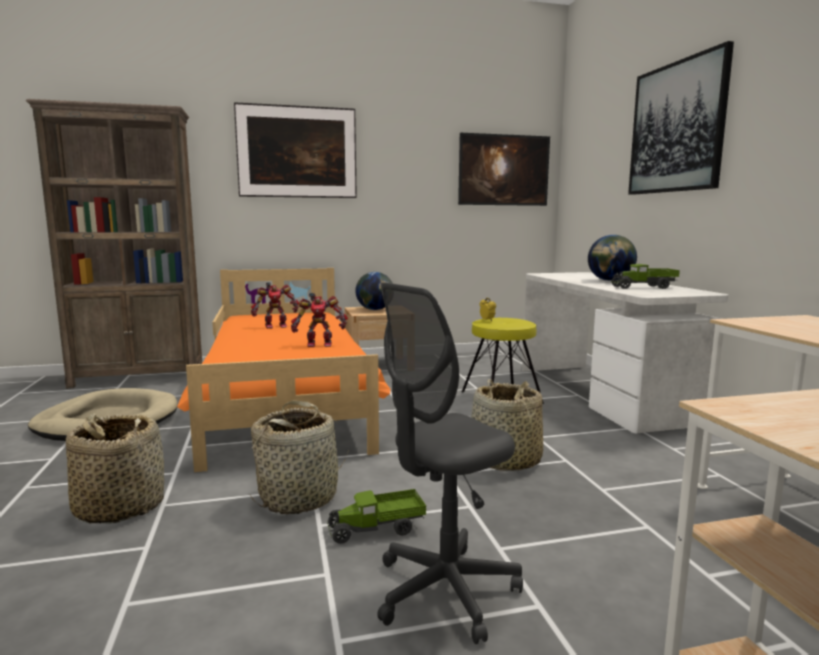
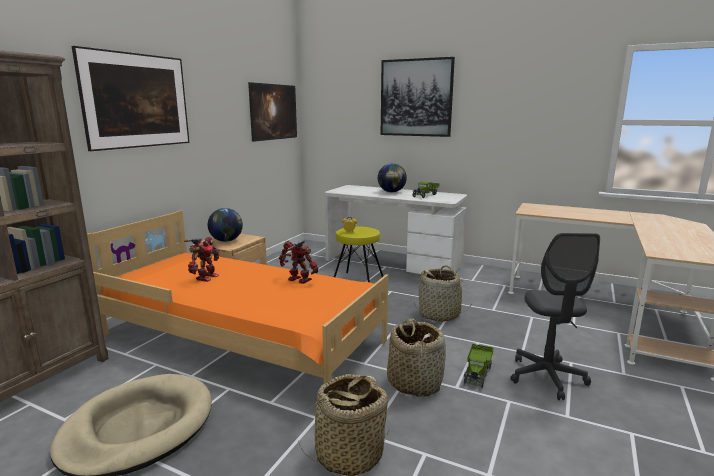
camera: 50 degrees left, 5 degrees up
toy robot [291,293,348,347] -> toy robot turned 90 degrees counterclockwise [279,240,318,284]

